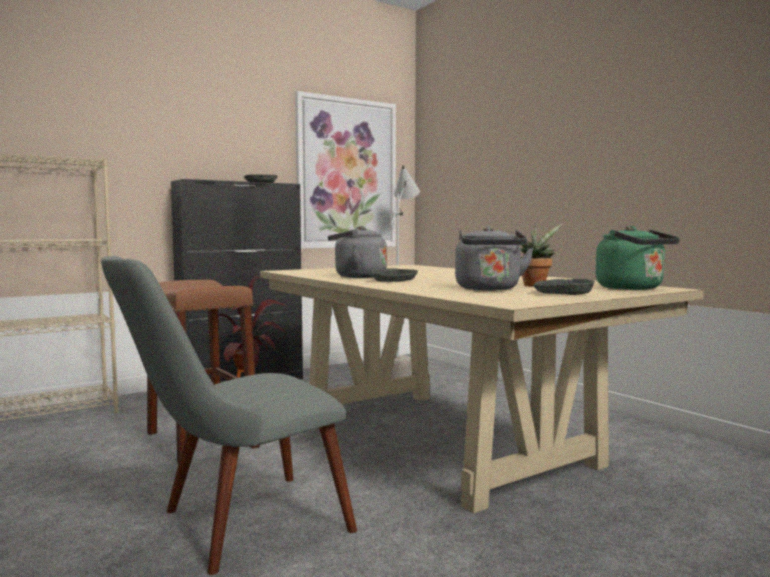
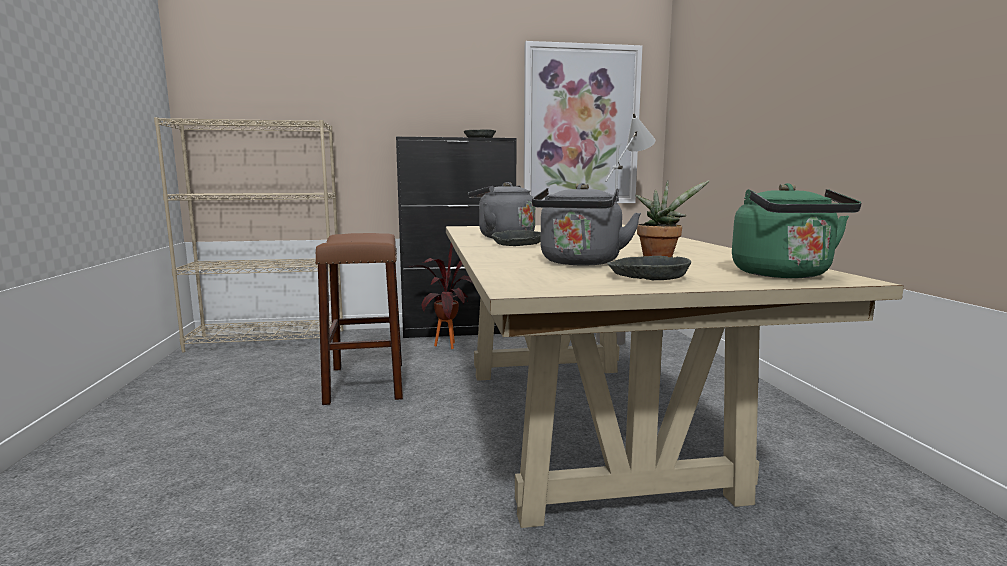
camera: 25 degrees right, 5 degrees up
grey chair [101,256,357,575] -> none

